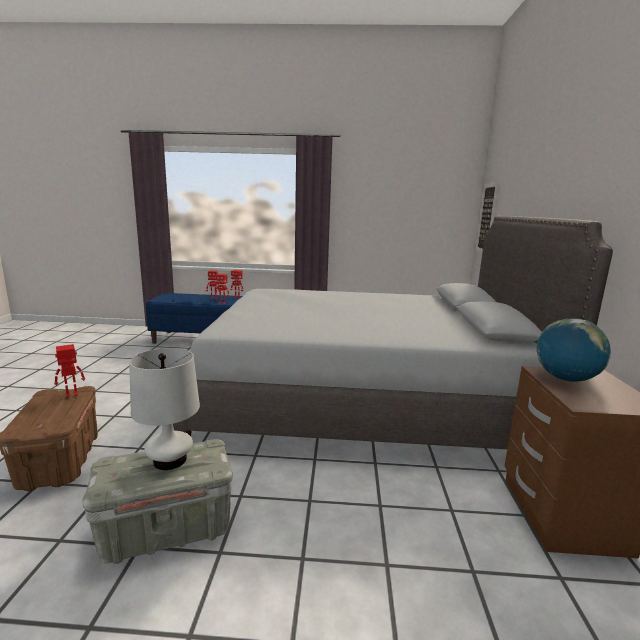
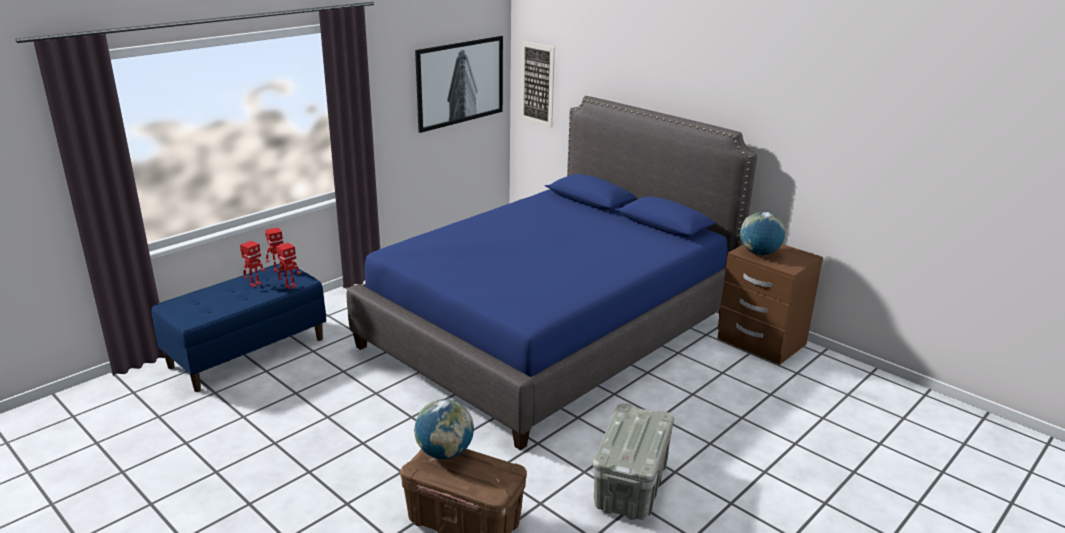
camera: 50 degrees left, 10 degrees up
toy robot [54,344,85,398] -> globe [414,399,474,459]
white table lamp [129,348,200,470] -> none
grey bed [173,216,613,449] -> blue bed [347,96,757,450]
none -> picture [415,36,503,133]

